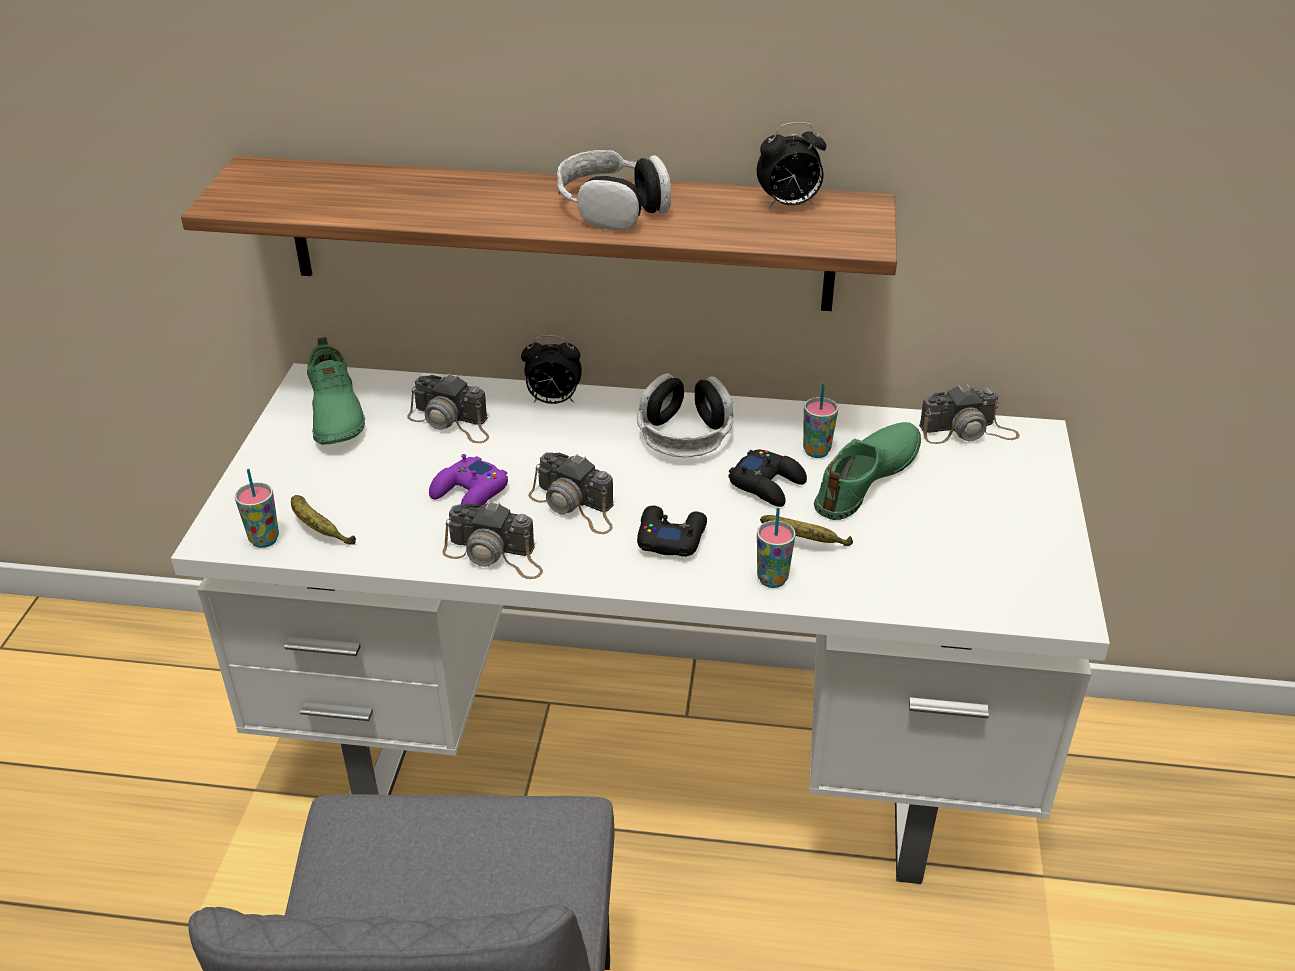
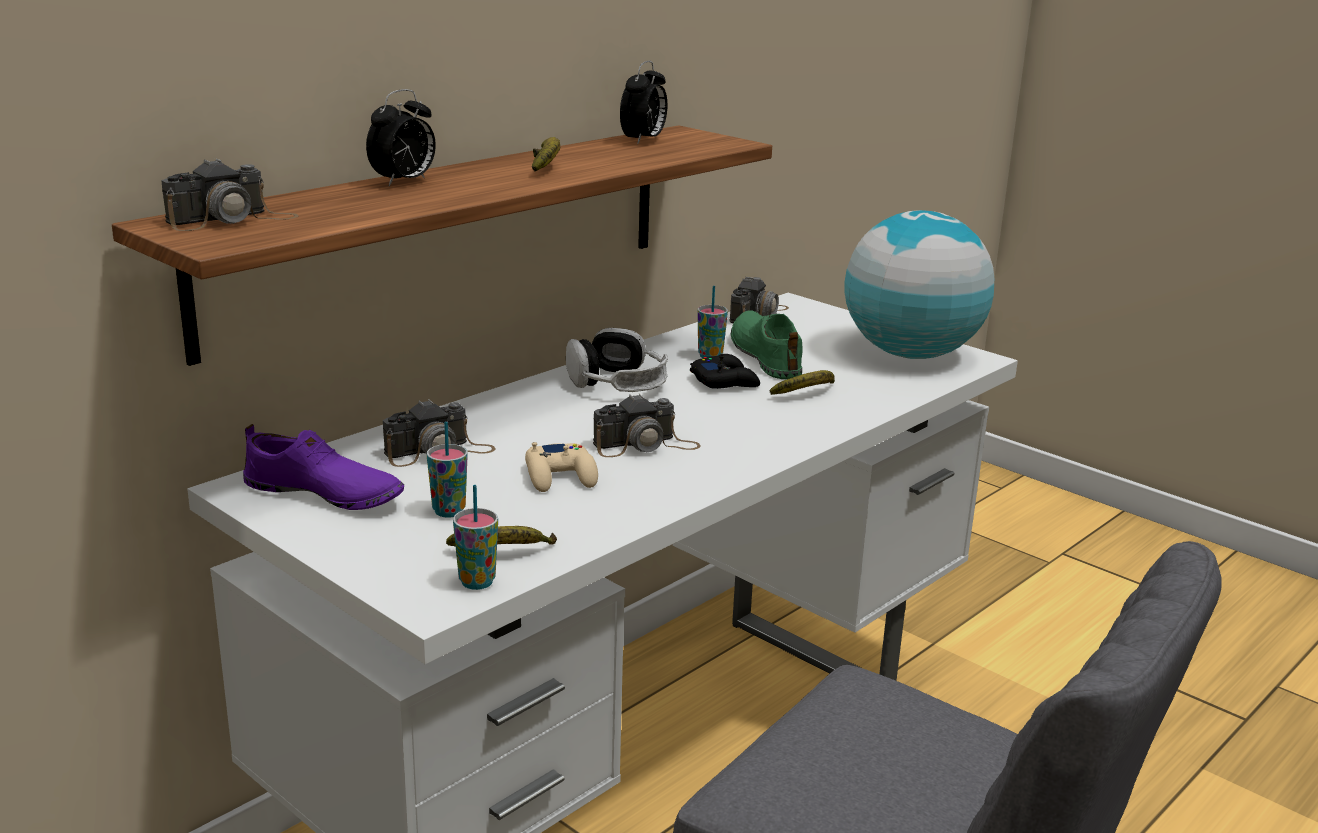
camera: 55 degrees left, 15 degrees down
green shoe [307,337,365,445] -> purple shoe [243,424,404,510]
purple game controller [429,454,508,508] -> beige game controller [525,442,598,492]
camera [442,501,543,579] -> camera moved to [161,158,299,231]
alarm clock [521,335,582,404] -> alarm clock moved to [366,89,436,186]
headphones [557,150,671,230] -> banana [532,137,560,172]
black game controller [637,506,707,557] -> none
cup [757,507,796,588] -> cup moved to [427,421,468,518]
none -> globe [845,210,994,359]

